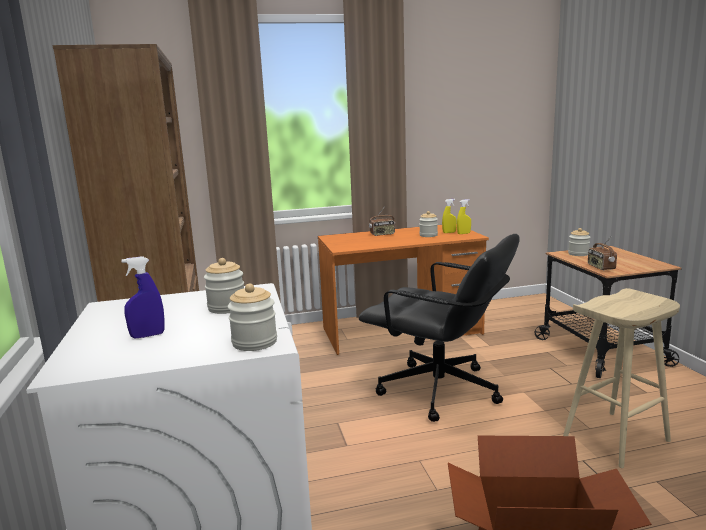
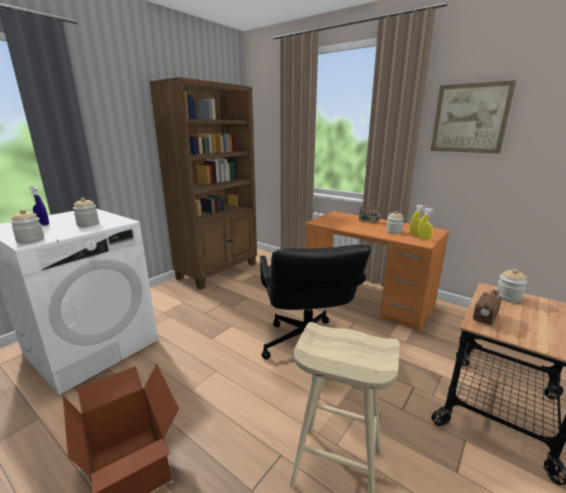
camera: 50 degrees right, 5 degrees up
none -> picture [431,80,516,154]

